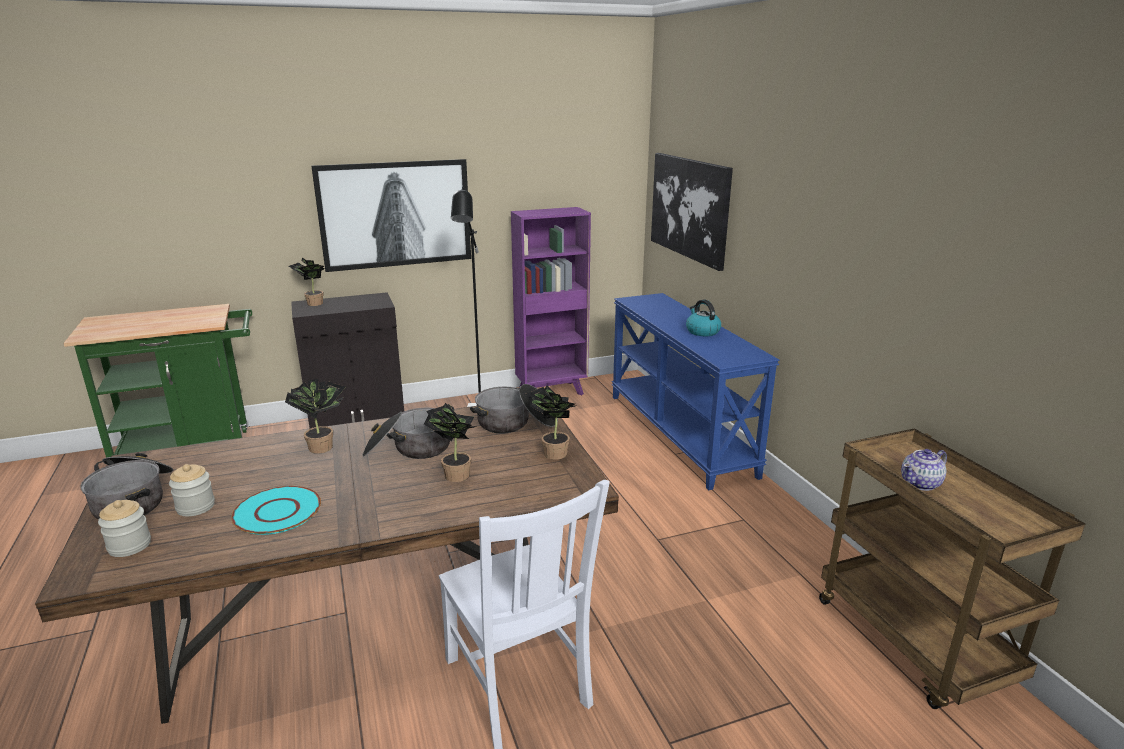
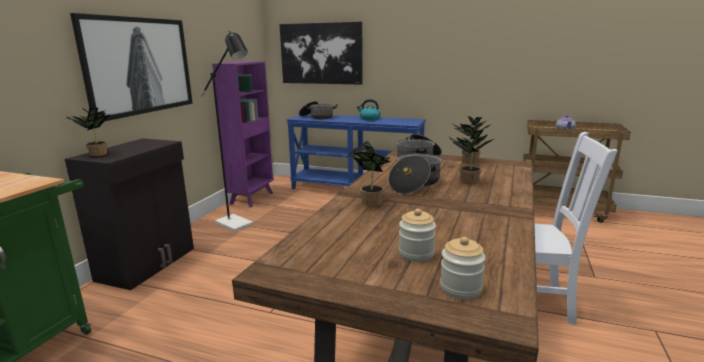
camera: 50 degrees left, 5 degrees down
cooking pot [80,453,173,520] -> cooking pot moved to [299,101,338,119]
turquoise plate [231,486,321,535] -> none

